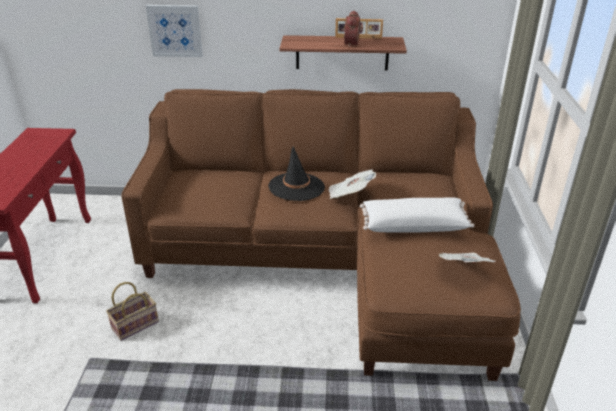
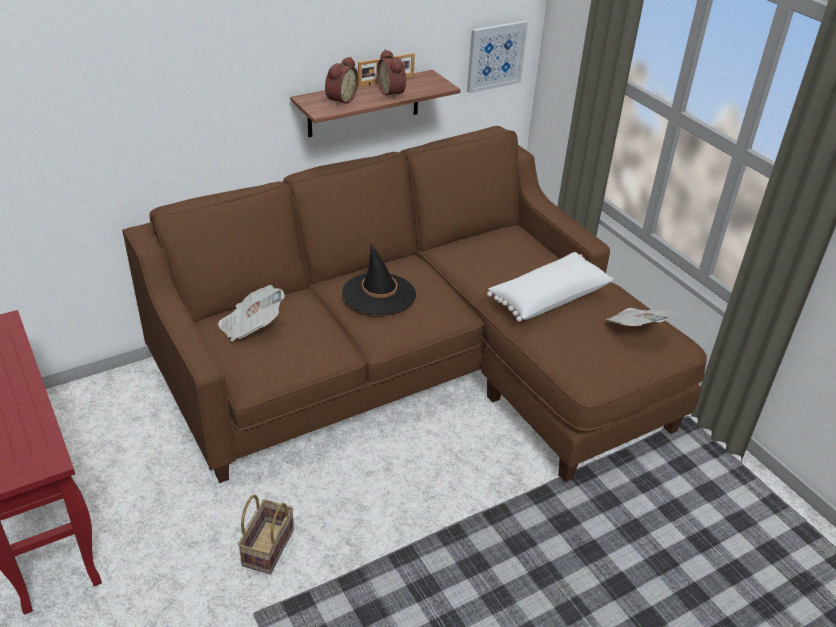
camera: 35 degrees left, 5 degrees up
picture [146,5,203,57] -> picture moved to [467,20,528,93]
newspaper [329,169,376,199] -> newspaper moved to [218,285,285,342]
none -> alarm clock [325,57,358,107]

